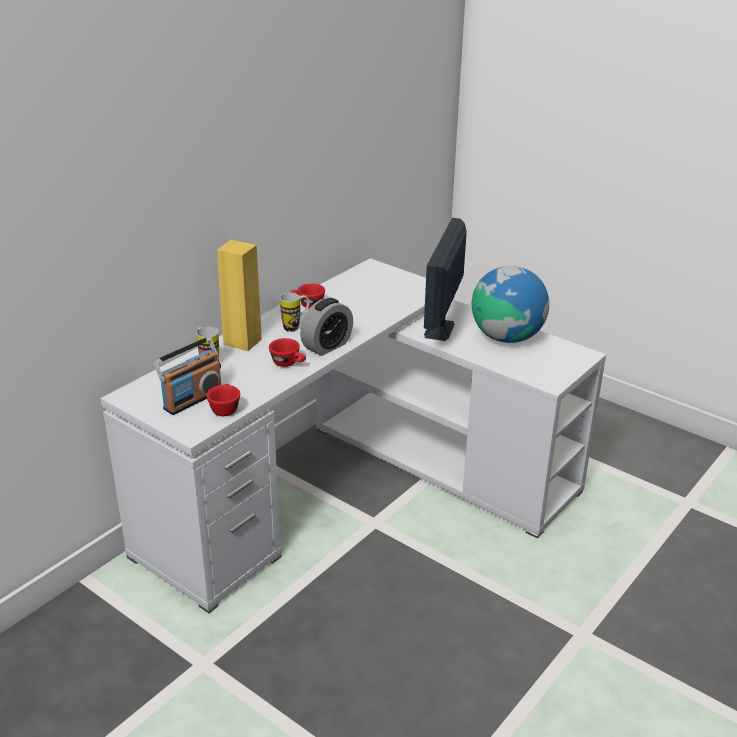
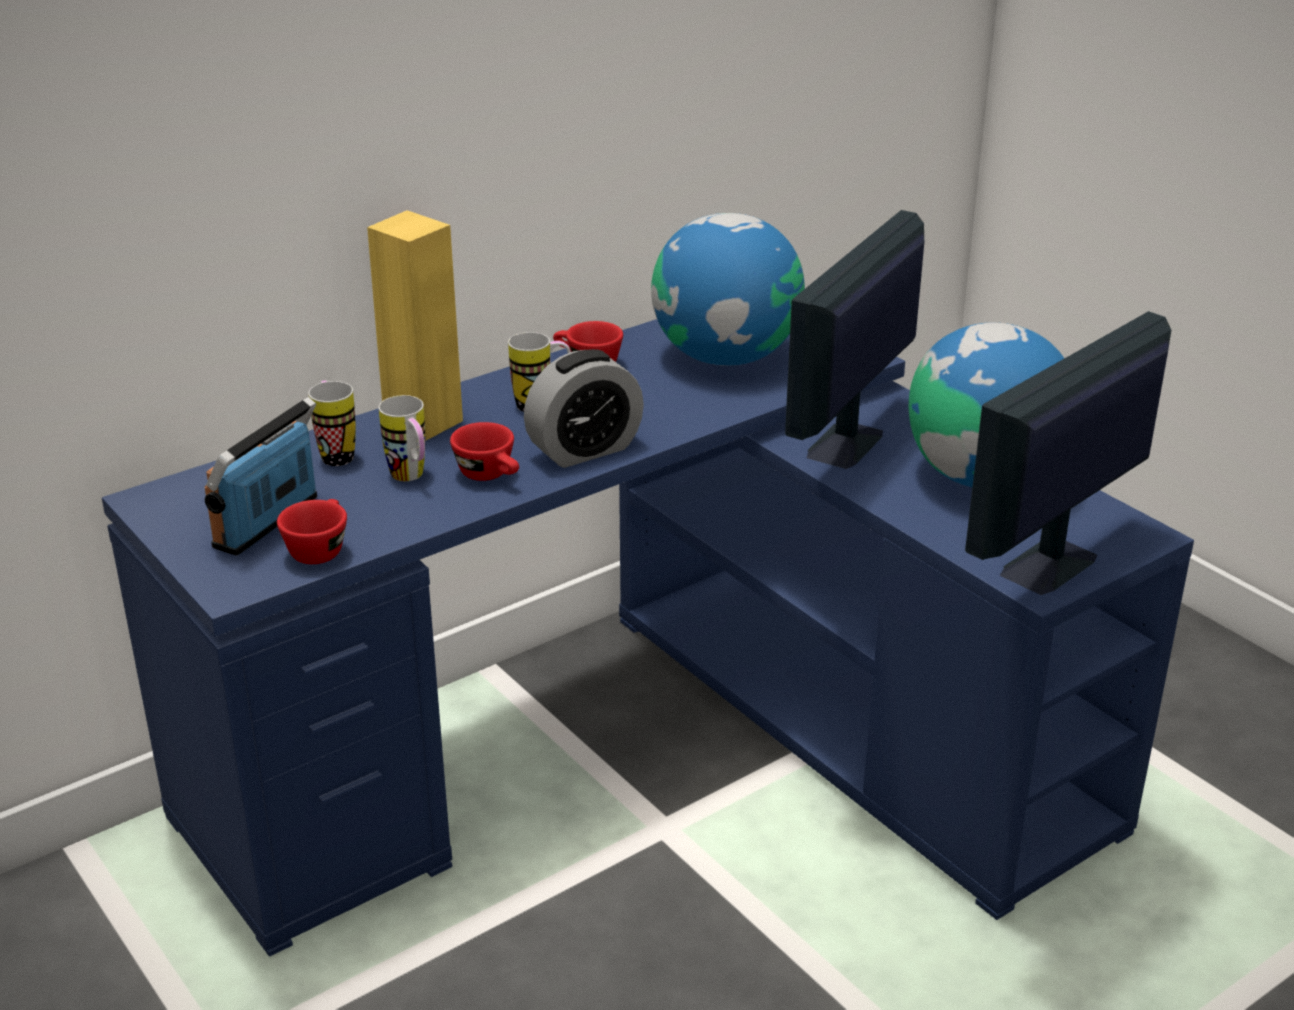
camera: 15 degrees right, 0 degrees up
white desk [101,258,606,613] -> blue desk [102,319,1194,957]
radio [153,337,221,415] -> radio turned 150 degrees clockwise [204,397,317,555]
none -> mug [379,395,425,481]
none -> globe [651,213,805,366]
none -> monitor [965,311,1171,595]

